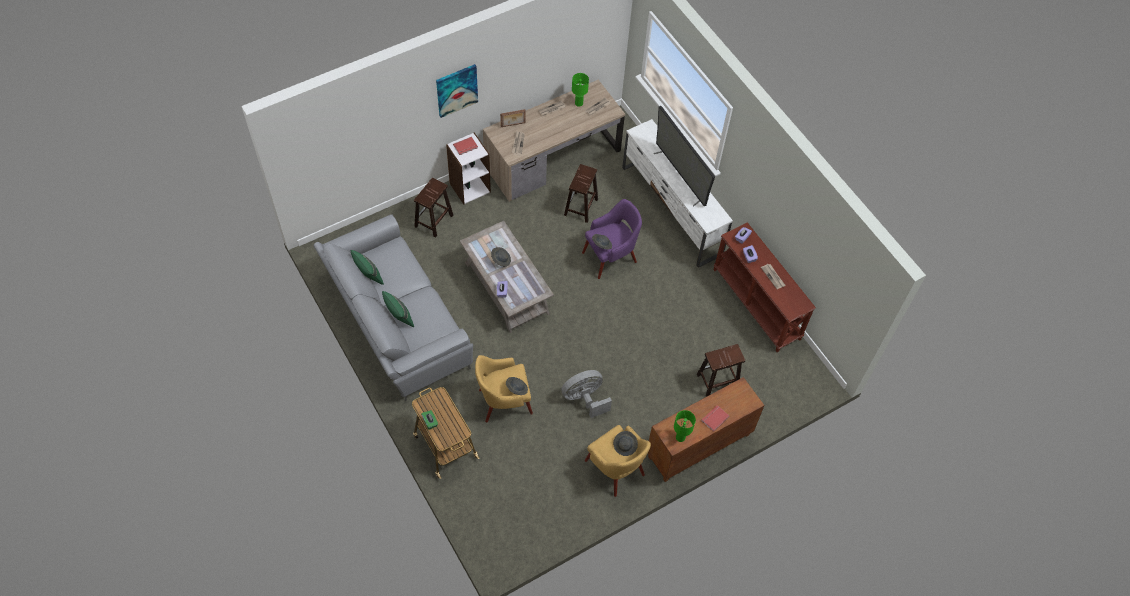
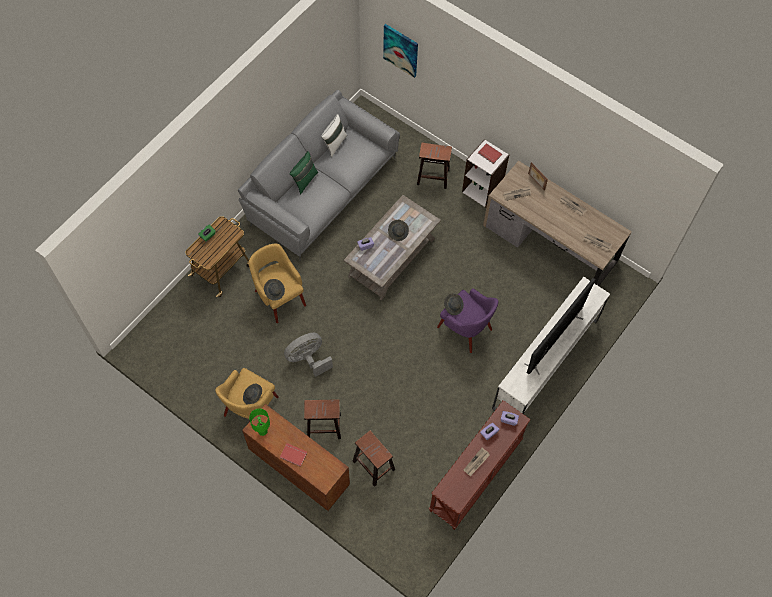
camera: 70 degrees right, 5 degrees up
green pillow [351,250,384,285] -> white pillow [321,114,347,157]
picture [436,64,478,118] -> picture moved to [383,24,418,78]
grey fan [561,370,612,418] -> grey fan turned 75 degrees counterclockwise [284,333,333,377]
brown stool [564,164,598,223] -> brown stool moved to [304,399,341,439]
green table lamp [572,73,589,107] -> none

